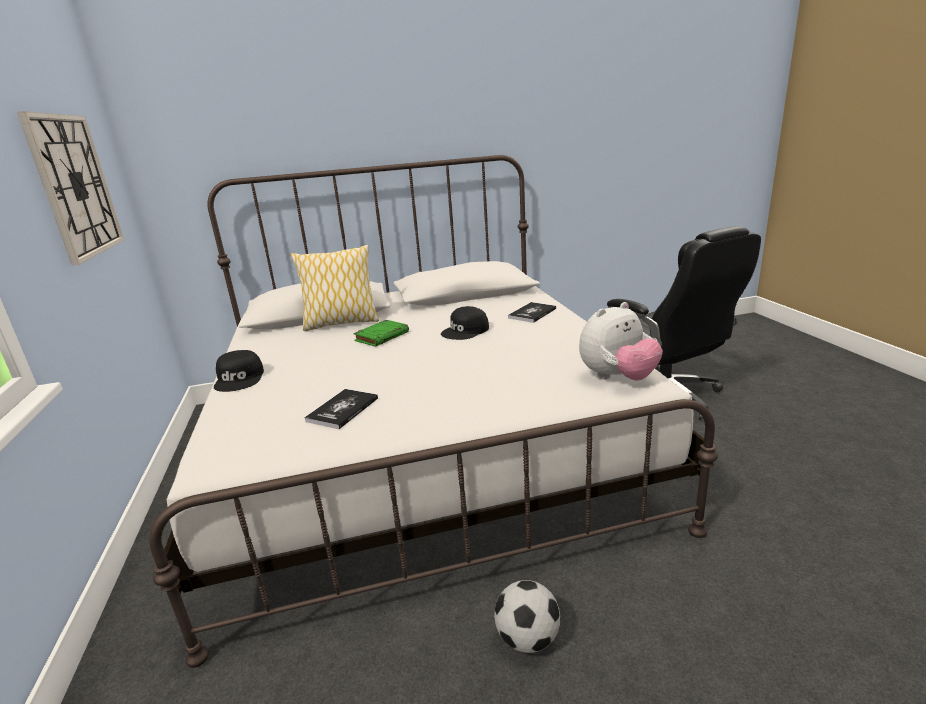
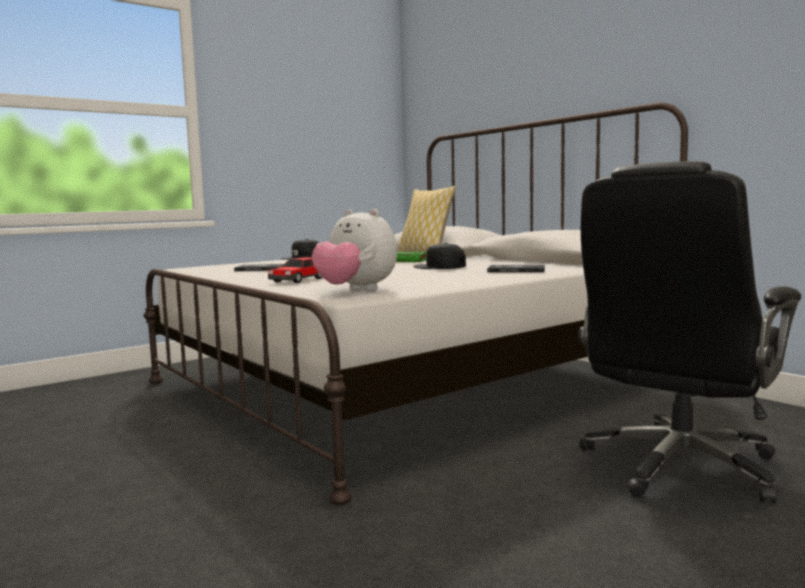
camera: 65 degrees right, 15 degrees down
wall clock [17,111,124,266] -> none
football [494,580,560,653] -> none
none -> toy car [268,257,322,283]

